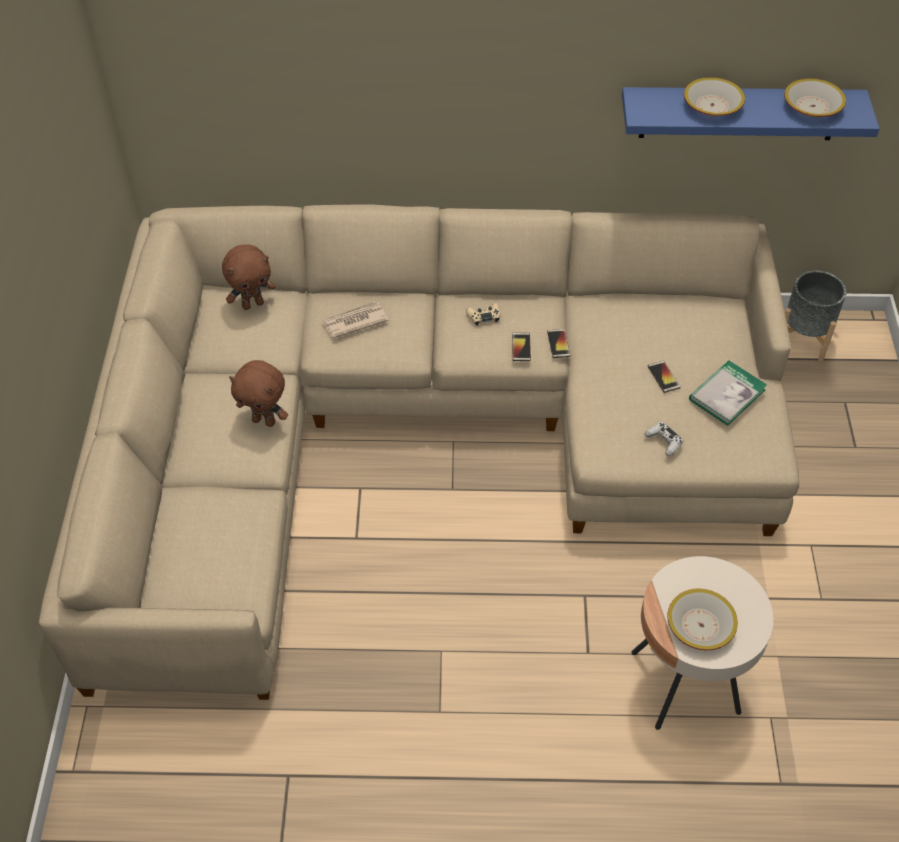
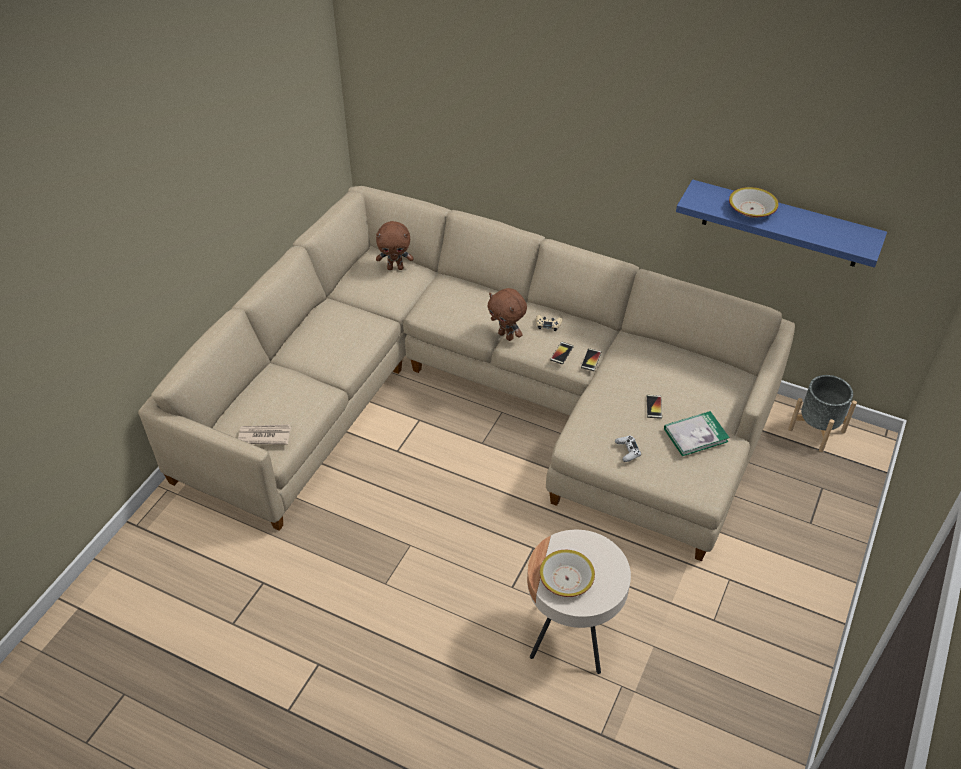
camera: 25 degrees right, 5 degrees down
brown plush toy [229,360,288,427] -> brown plush toy moved to [487,288,527,341]
newspaper [321,301,388,338] -> newspaper moved to [238,424,291,445]
bowl [784,78,846,118] -> none

